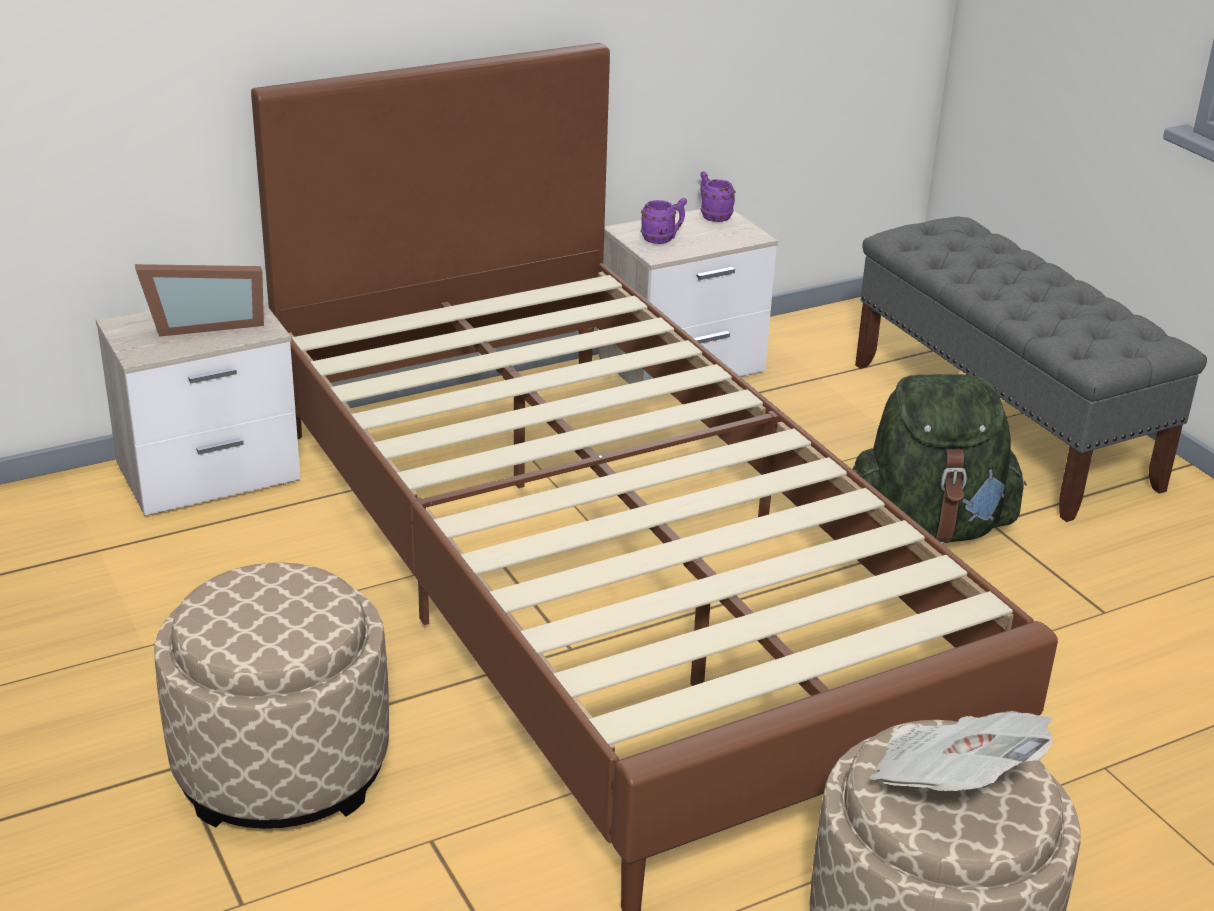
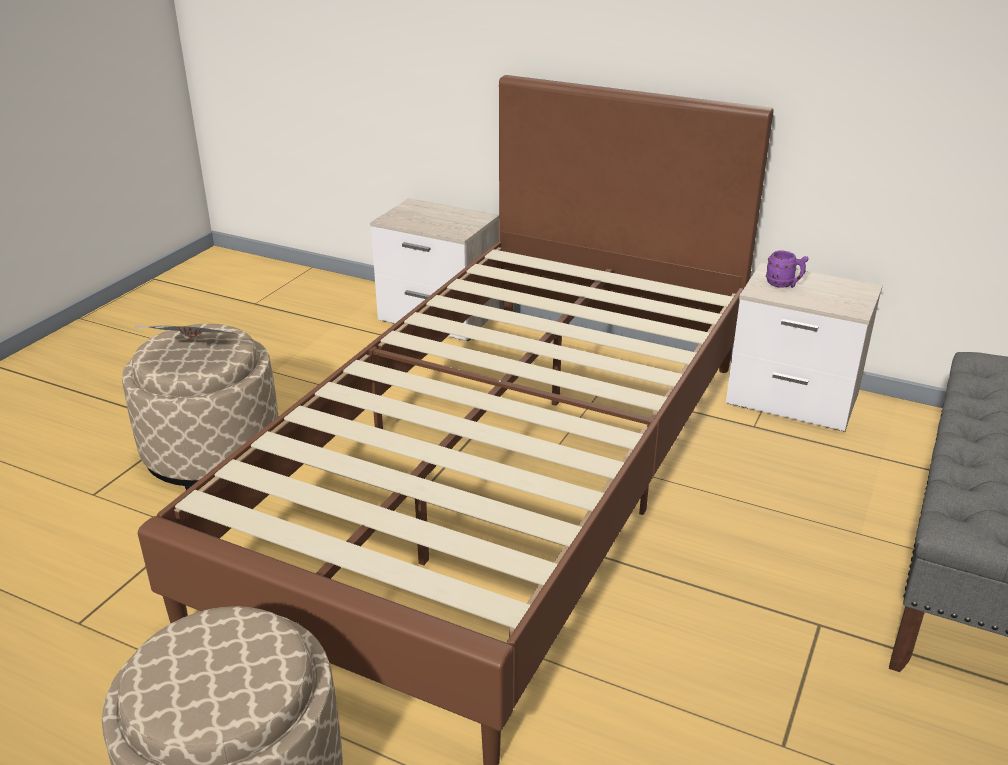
camera: 55 degrees right, 0 degrees up
picture frame [135,264,264,337] -> none
purple mug [700,171,736,222] -> none
green backpack [852,374,1027,544] -> none
newspaper [870,711,1053,791] -> newspaper moved to [135,326,237,339]

